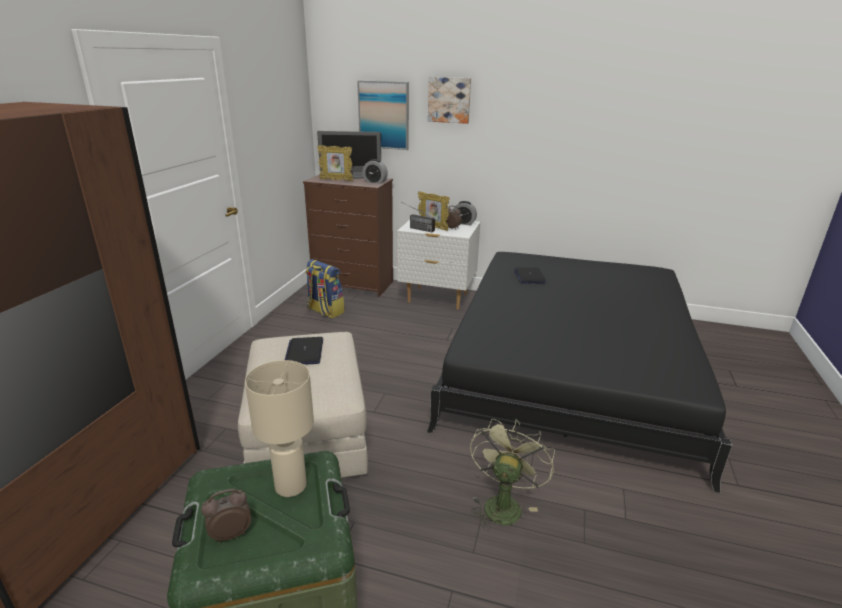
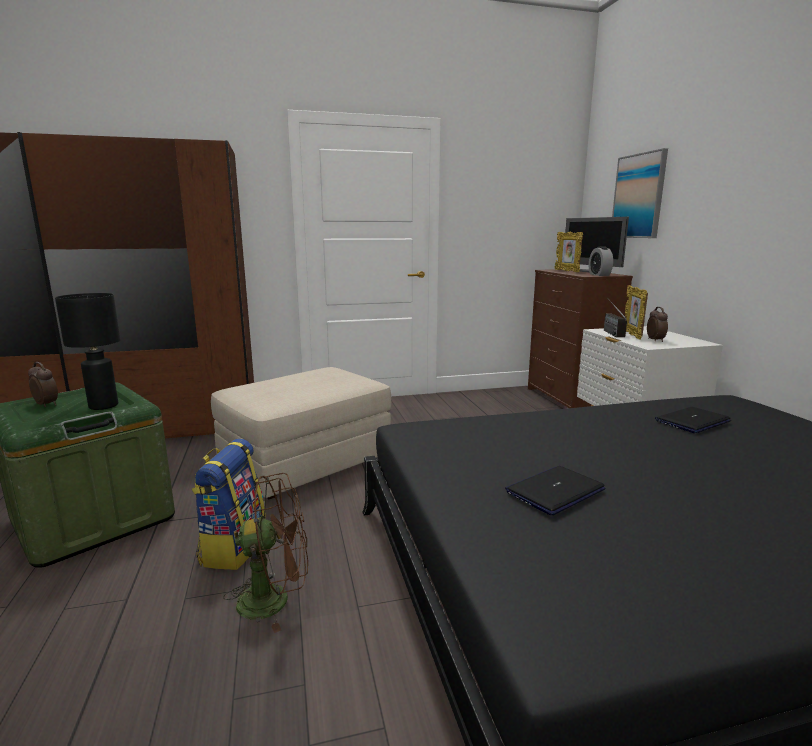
camera: 60 degrees right, 10 degrees down
beige table lamp [245,360,314,497] -> black table lamp [55,293,121,410]
laptop [285,337,323,365] -> laptop moved to [505,466,605,515]
backpack [306,259,344,318] -> backpack moved to [192,439,266,570]
picture [428,77,471,124] -> none
alarm clock [452,201,477,225] -> none
green fan [470,419,555,530] -> brown fan [223,473,308,633]

